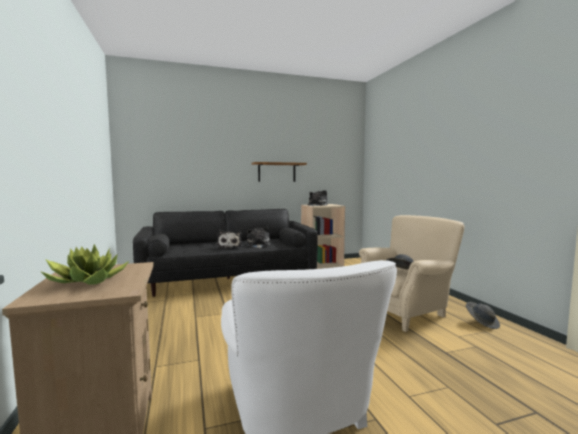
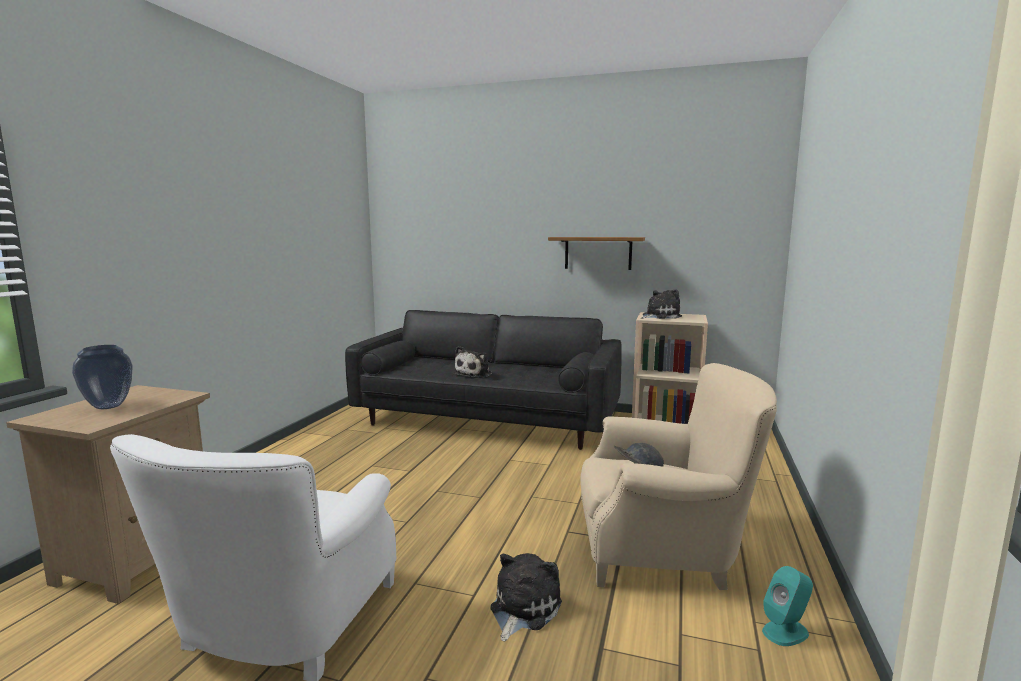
camera: 35 degrees right, 5 degrees up
potted plant [40,244,129,285] -> vase [72,345,133,409]
plush toy [247,227,270,248] -> plush toy moved to [490,553,562,642]
grey hat [466,302,500,329] -> turquoise speaker [762,566,813,646]

